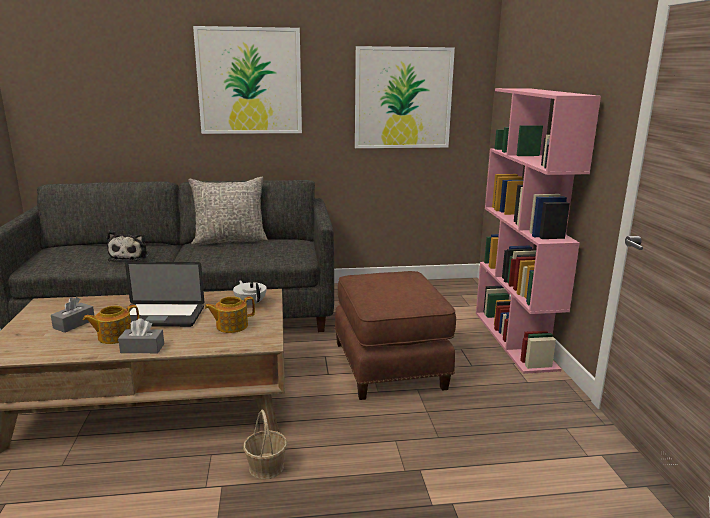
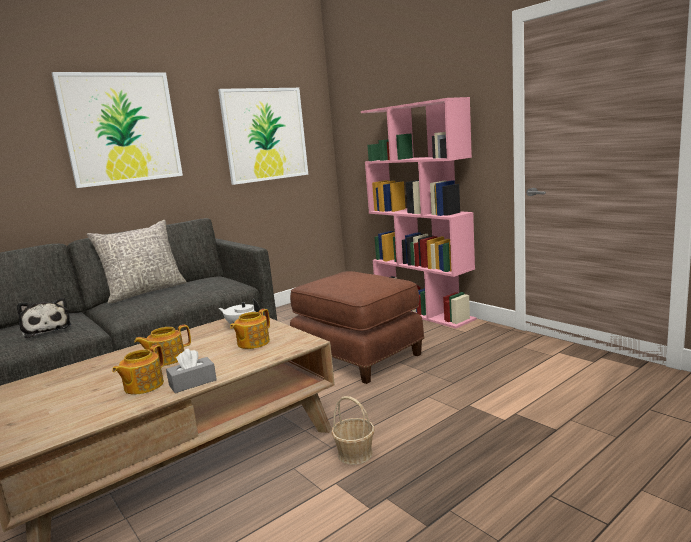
camera: 30 degrees left, 5 degrees down
grey tissue box [51,297,95,333] -> none
laptop [125,262,204,327] -> teapot [134,325,191,366]

